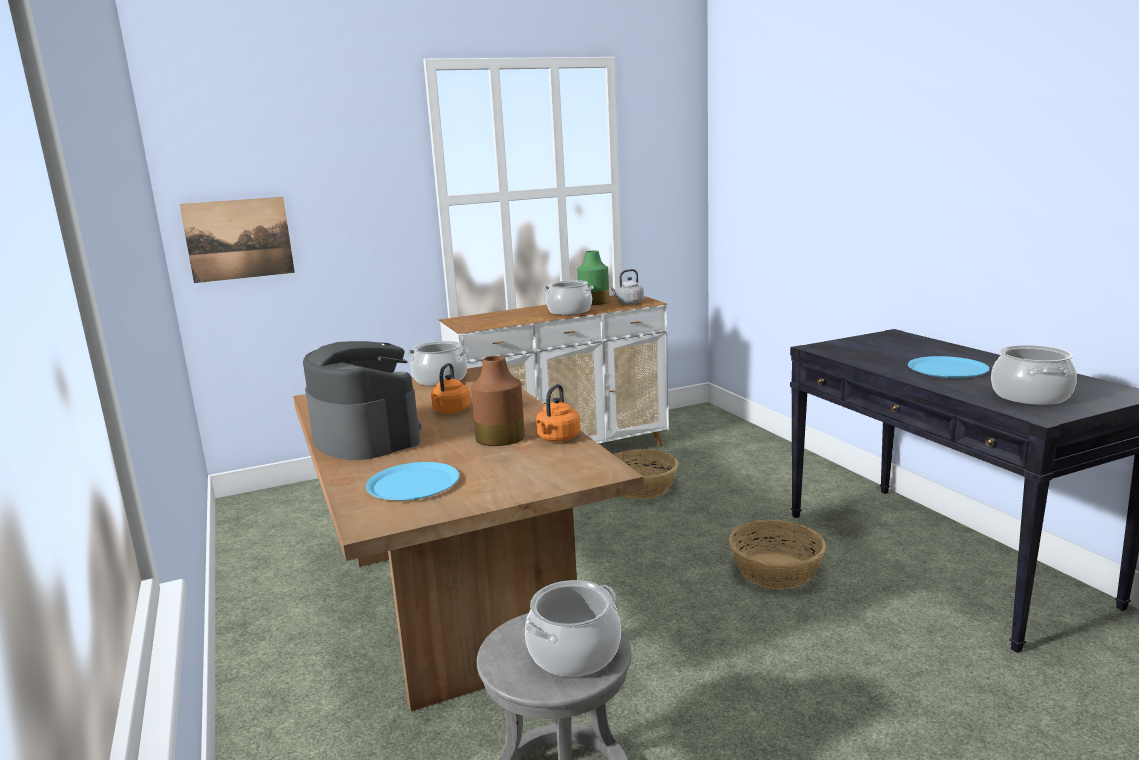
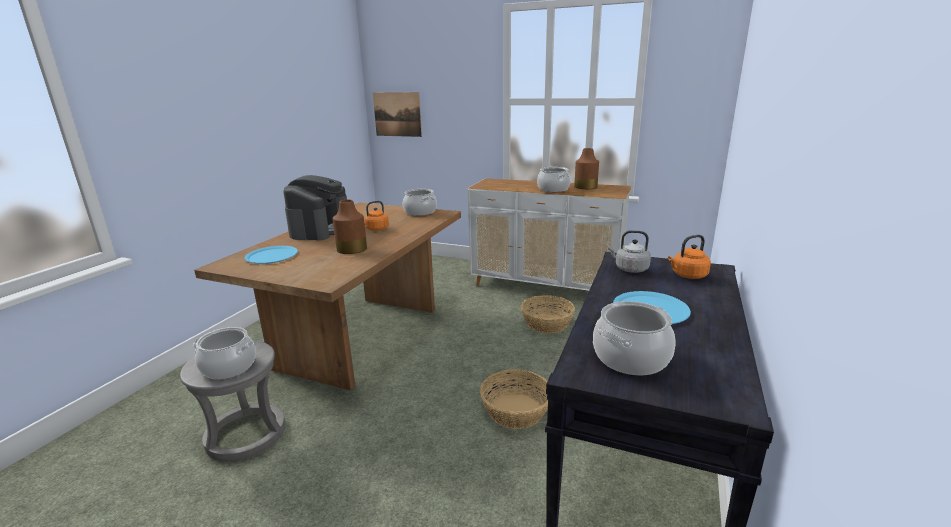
camera: 45 degrees right, 5 degrees up
orange kettle [536,384,580,442] -> orange kettle moved to [668,235,711,279]
green vase [577,251,609,305] -> brown vase [574,148,599,189]
grey kettle [609,269,644,304] -> grey kettle moved to [608,230,651,273]

